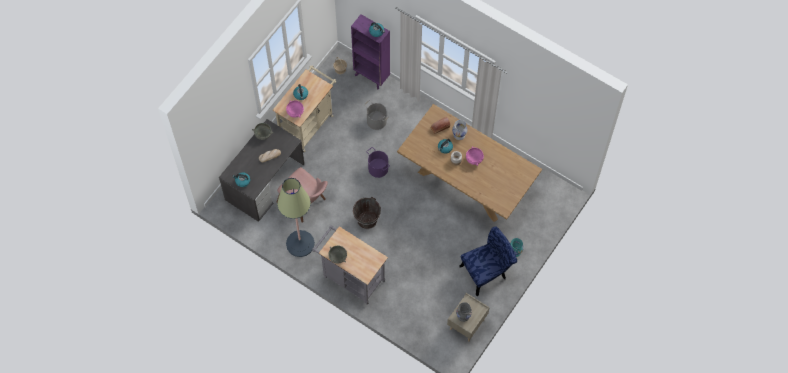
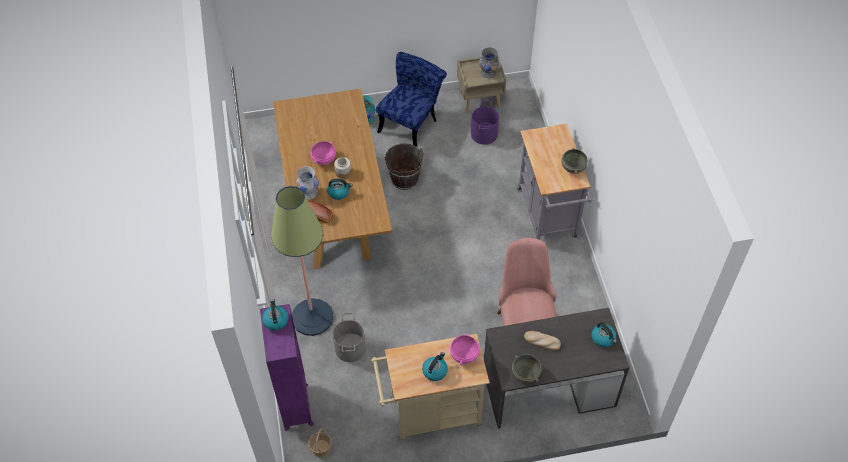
camera: 135 degrees left, 10 degrees down
floor lamp [277,178,315,257] -> floor lamp moved to [271,186,334,336]
brown bucket [353,196,381,229] -> brown bucket moved to [384,143,424,190]
purple bucket [366,147,390,178] -> purple bucket moved to [471,100,499,145]
blue chair [459,226,517,296] -> blue chair turned 105 degrees clockwise [376,52,447,148]

